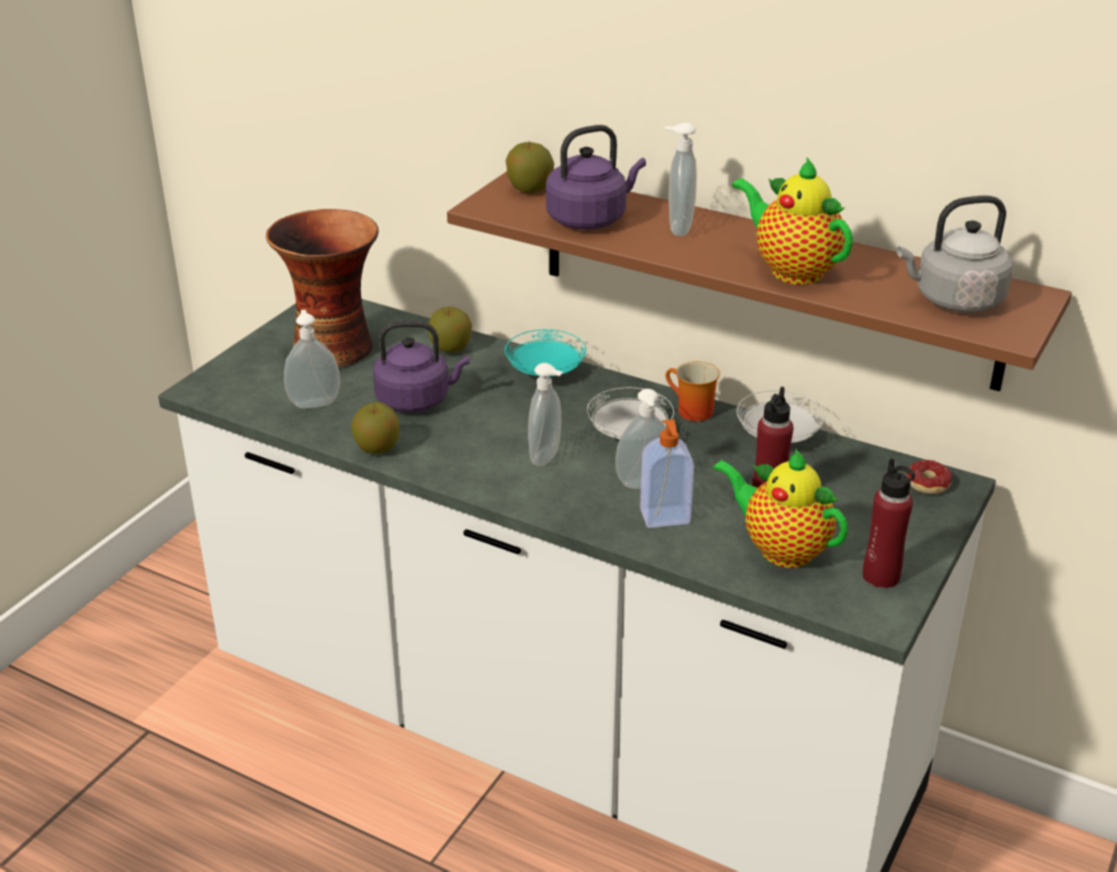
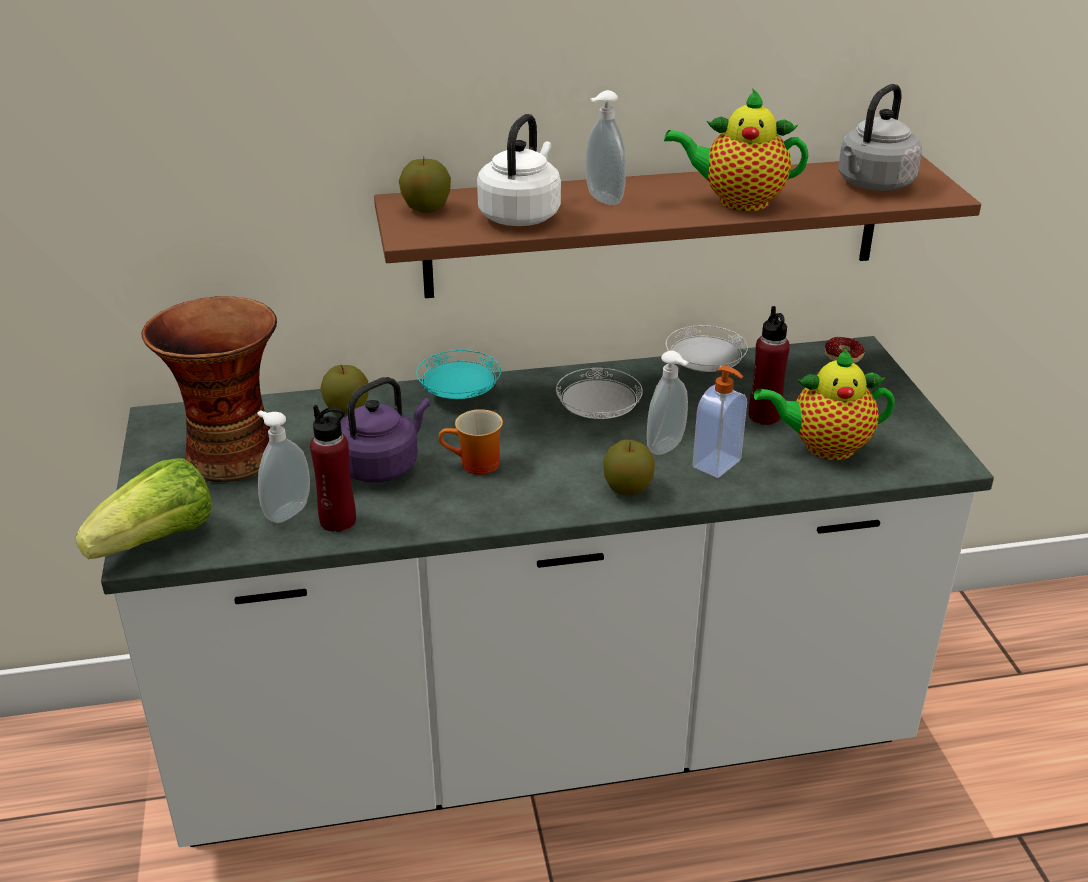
camera: 40 degrees left, 0 degrees up
apple [351,402,399,454] -> apple moved to [603,440,655,496]
soap dispenser [528,363,563,466] -> none
purple kettle [546,125,646,230] -> white kettle [477,114,561,226]
mug [666,361,720,421] -> mug moved to [438,409,503,475]
red bottle [863,458,915,588] -> red bottle moved to [310,405,356,532]
none -> lettuce [75,458,212,559]

